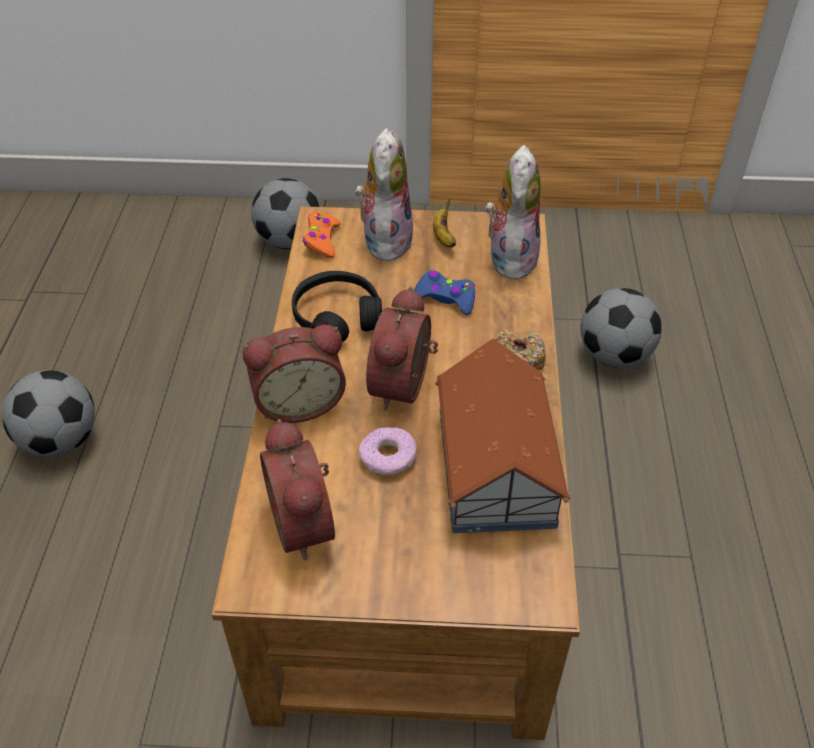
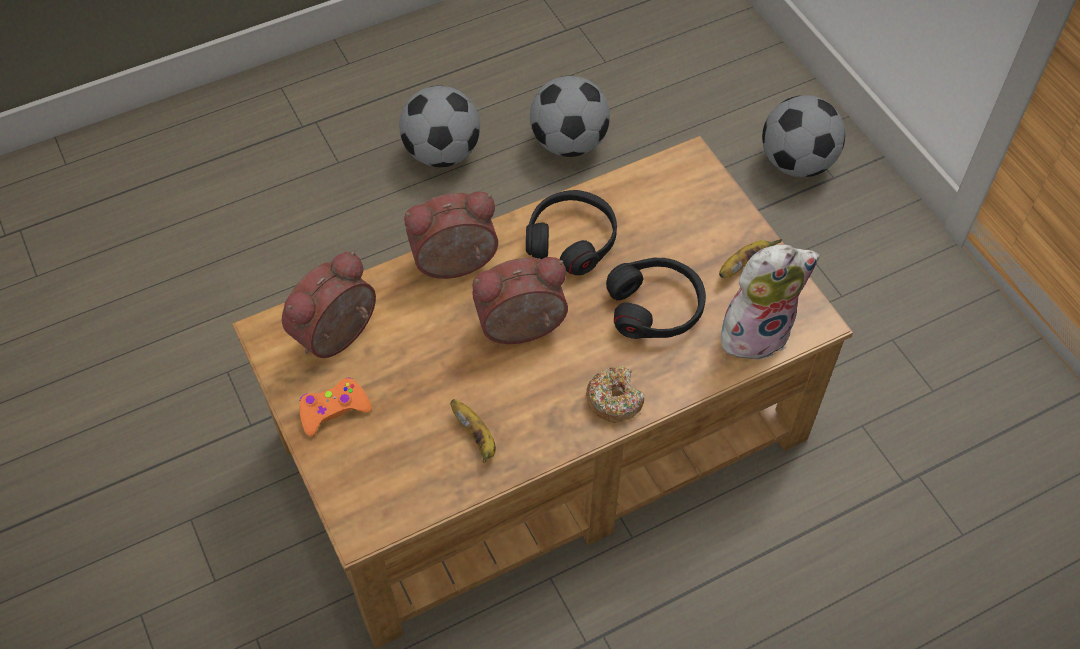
camera: 60 degrees right, 10 degrees up
alarm clock [243,325,346,423] -> alarm clock turned 120 degrees clockwise [404,191,498,279]
orange game controller [303,212,341,258] -> orange game controller moved to [299,378,372,436]
plush toy [355,128,413,261] -> none
donut [359,427,417,476] -> none
blue game controller [414,270,475,315] -> black headphones [606,258,706,339]
toy house [435,338,570,533] -> banana [450,399,496,463]
football [580,288,662,368] -> football moved to [530,76,610,157]

